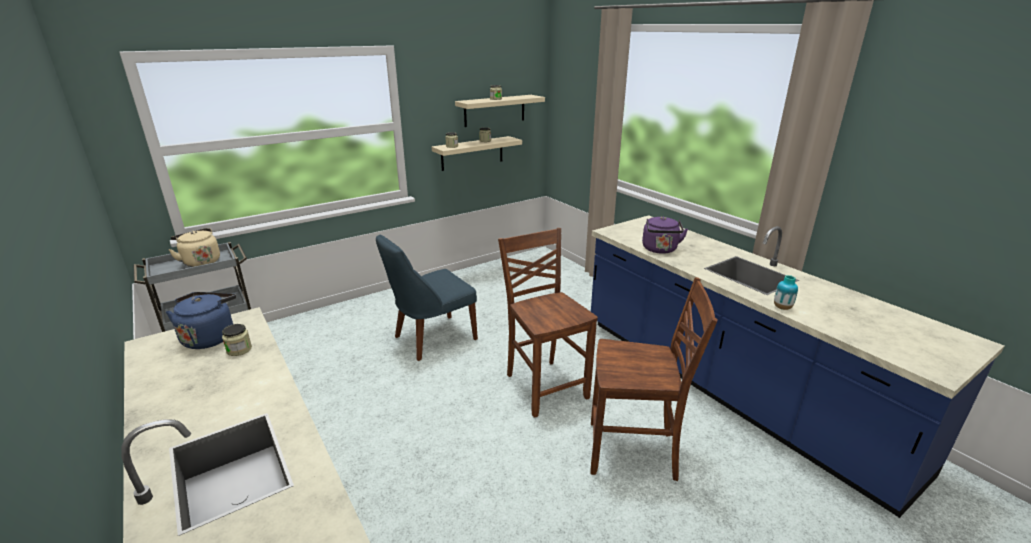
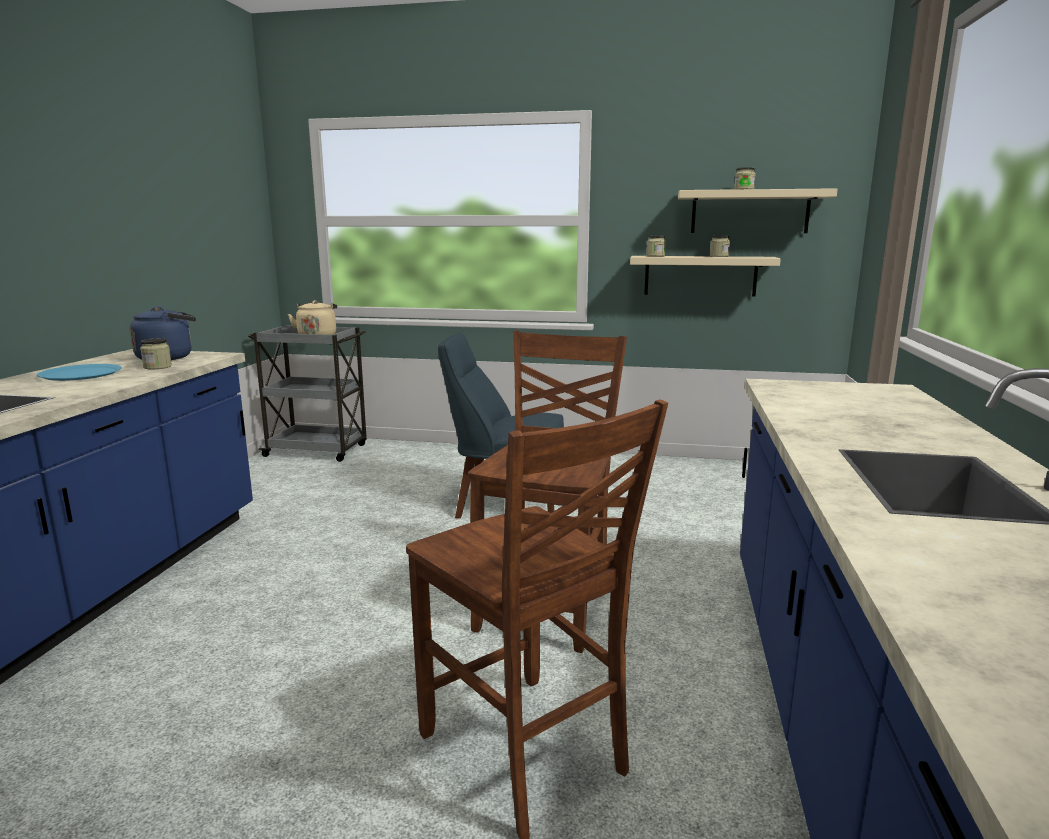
camera: 45 degrees right, 10 degrees down
purple kettle [642,216,688,254] -> none
vase [774,275,798,310] -> none
none -> blue plate [37,364,122,381]

